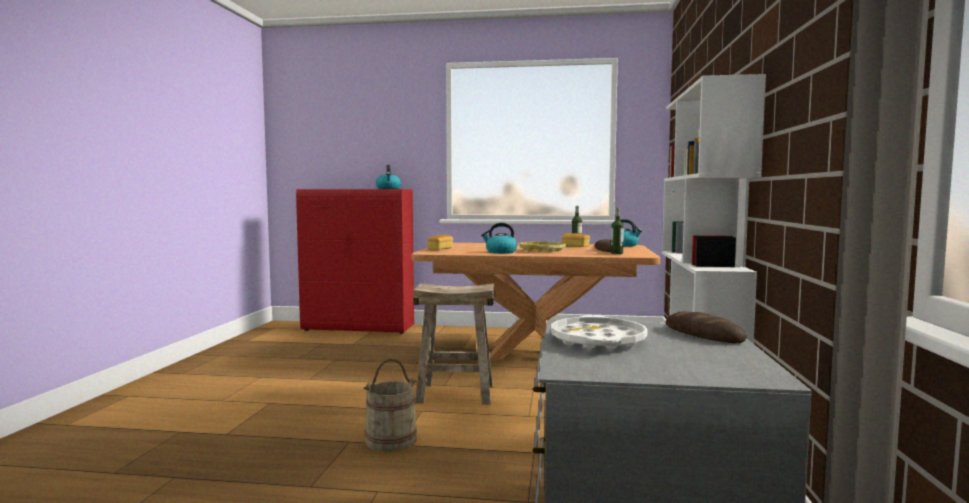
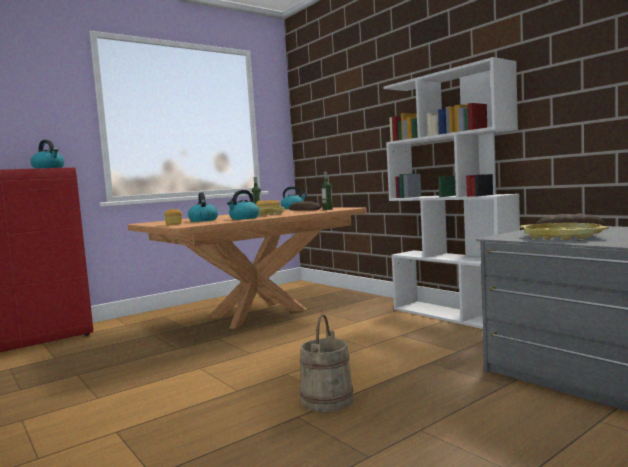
camera: 45 degrees left, 0 degrees up
beige stool [413,283,495,405] -> none
white tray [551,315,647,349] -> yellow tray [520,223,609,240]
none -> kettle [188,192,218,222]

